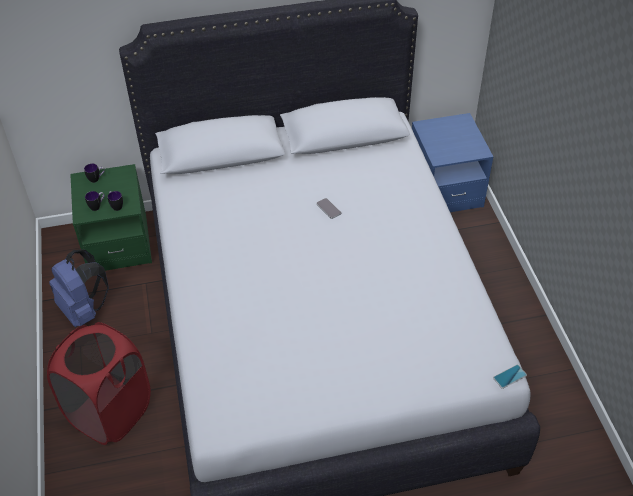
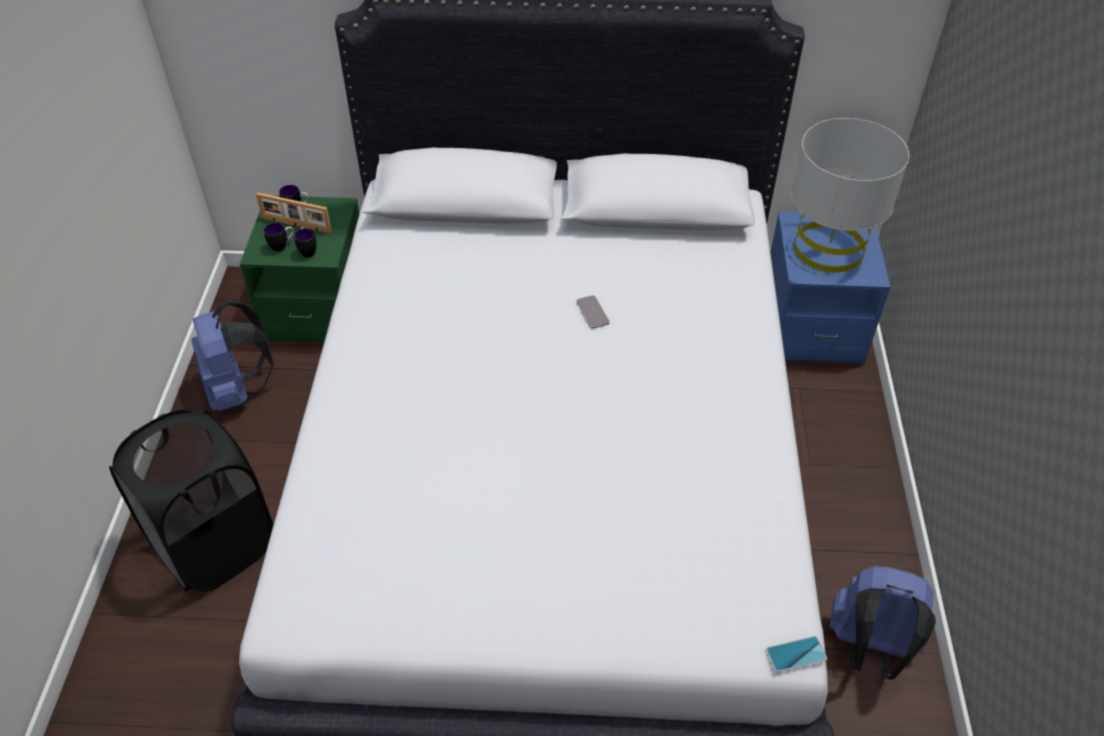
camera: 15 degrees right, 0 degrees up
red laundry basket [47,322,151,445] -> black laundry basket [109,410,273,592]
none -> picture frame [256,192,332,234]
none -> grey table lamp [791,118,909,273]
none -> blue backpack [830,566,936,680]

